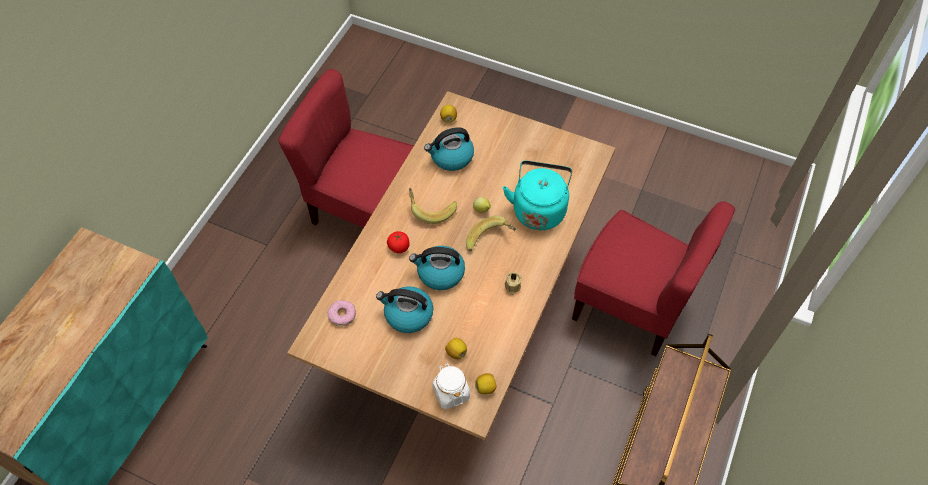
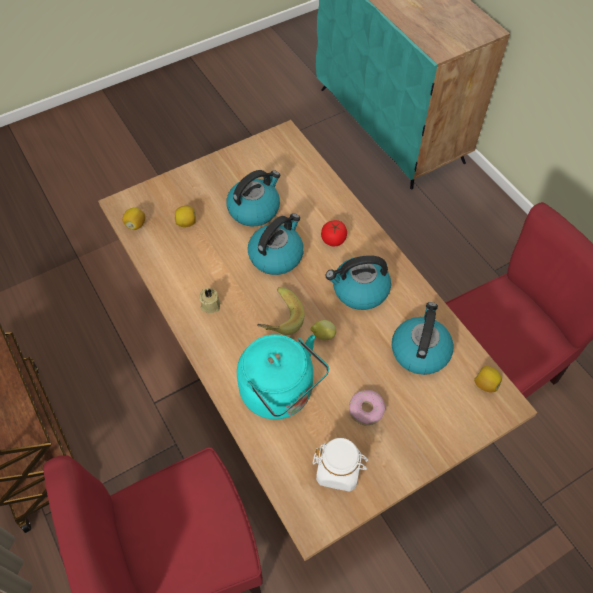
camera: 125 degrees right, 0 degrees up
donut [328,300,356,327] -> donut moved to [349,390,385,425]
banana [409,188,457,224] -> kettle [325,255,391,310]
white jar [432,363,470,409] -> white jar moved to [313,438,368,492]

